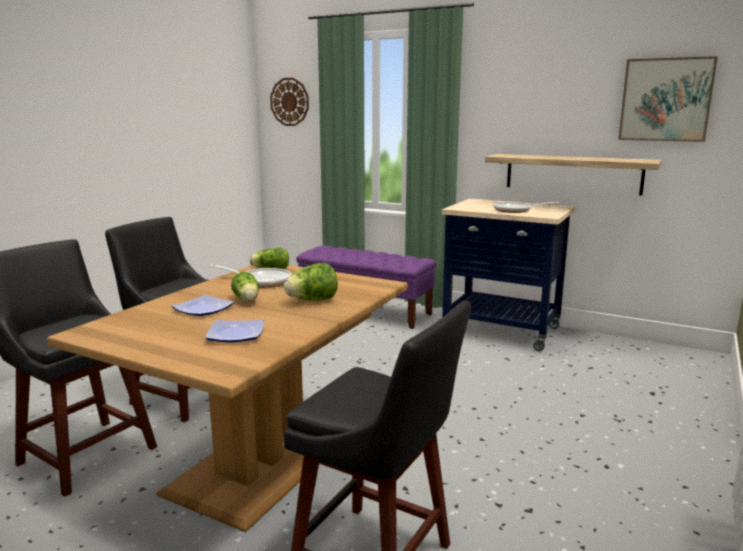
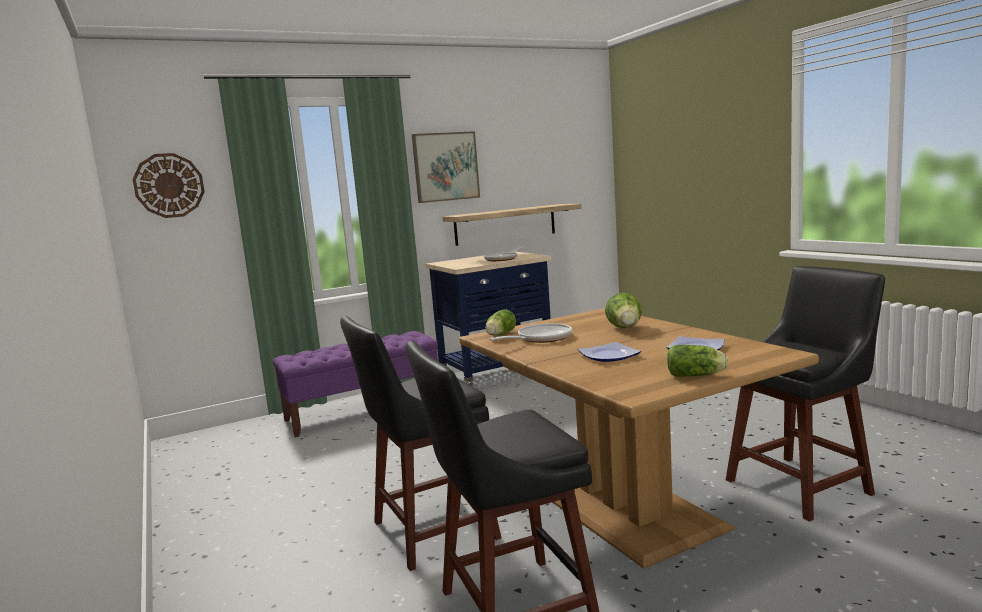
camera: 55 degrees left, 5 degrees down
lettuce [231,272,259,301] -> lettuce moved to [667,345,728,377]
picture [618,56,718,142] -> picture moved to [412,131,480,203]

